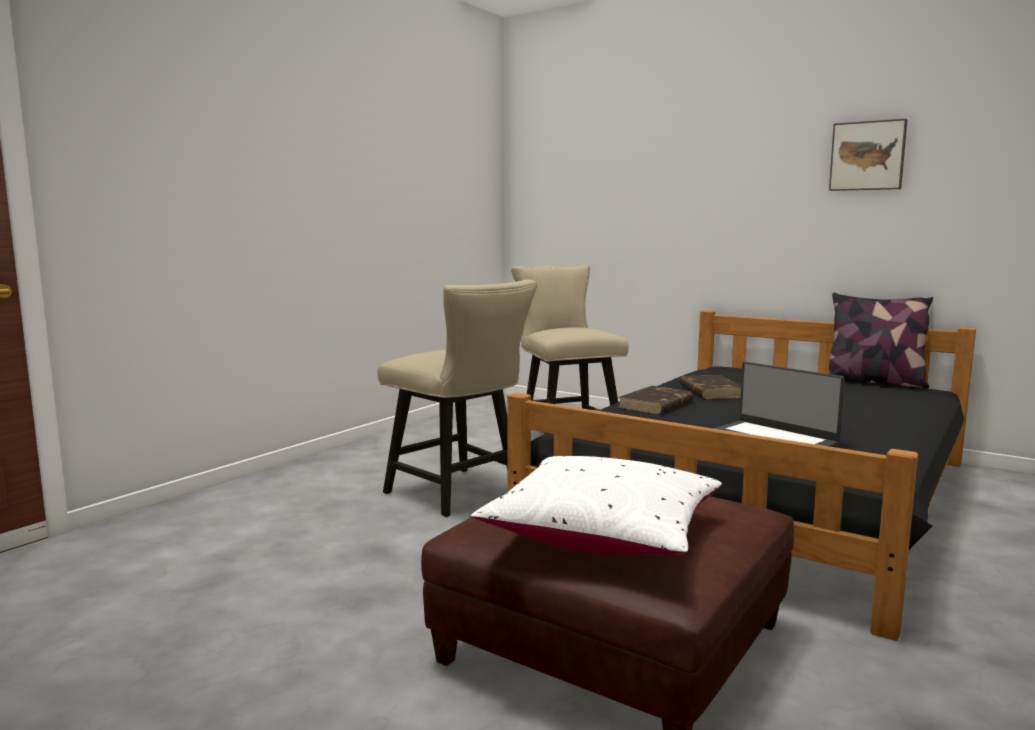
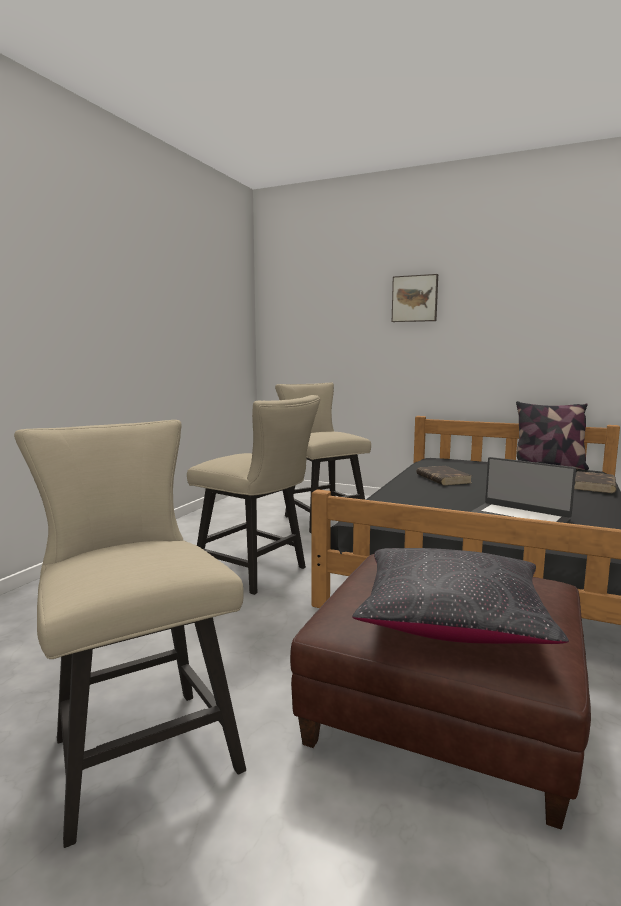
camera: 10 degrees left, 0 degrees up
white pillow [471,456,722,555] -> black pillow [352,548,569,644]
brown book [618,386,694,414] -> brown book moved to [574,471,617,493]
picture [829,119,907,191] -> picture moved to [392,274,438,322]
none -> beige chair [14,420,246,848]

